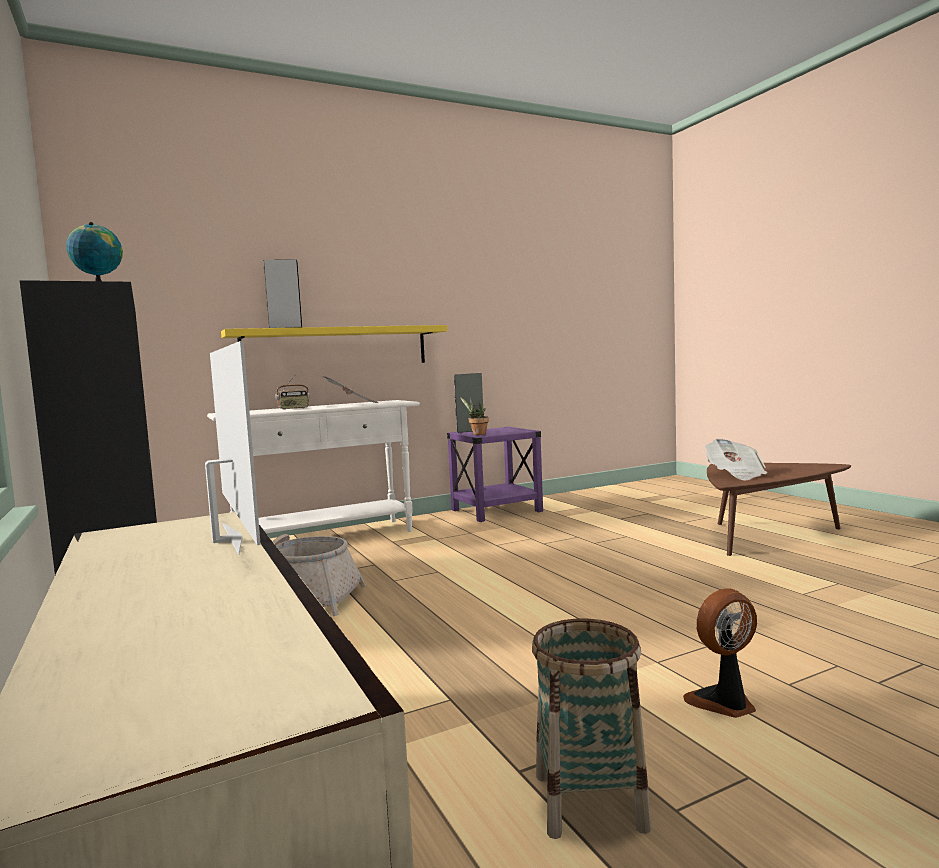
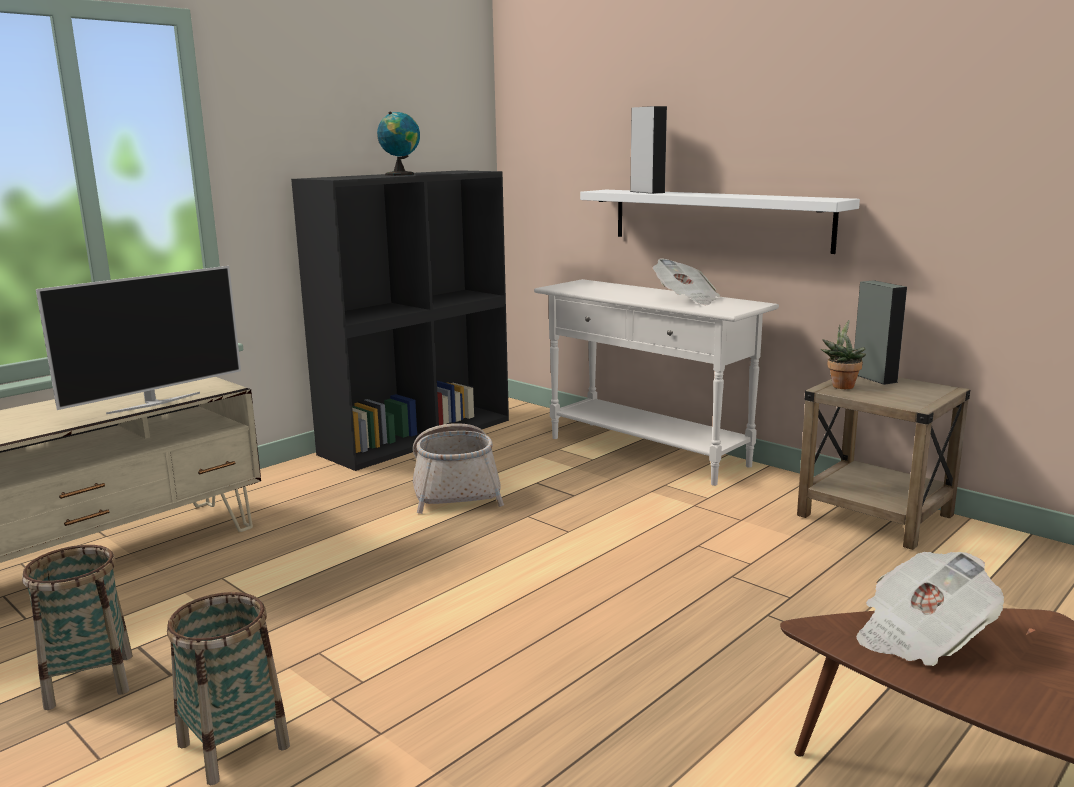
camera: 70 degrees right, 10 degrees up
yellow shelf [221,325,447,363] -> white shelf [580,190,860,254]
radio [275,376,310,410] -> none
purple side table [447,427,543,522] -> beige side table [797,376,970,550]
fan [683,588,757,718] -> basket [167,592,290,785]

